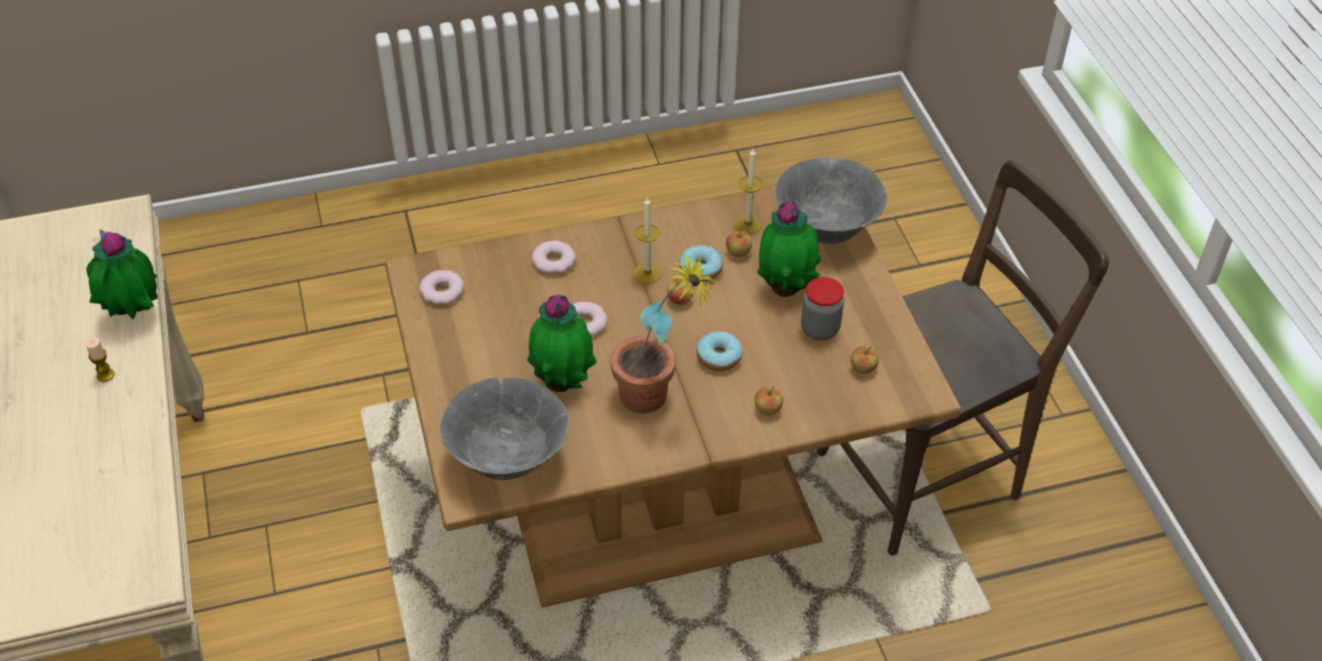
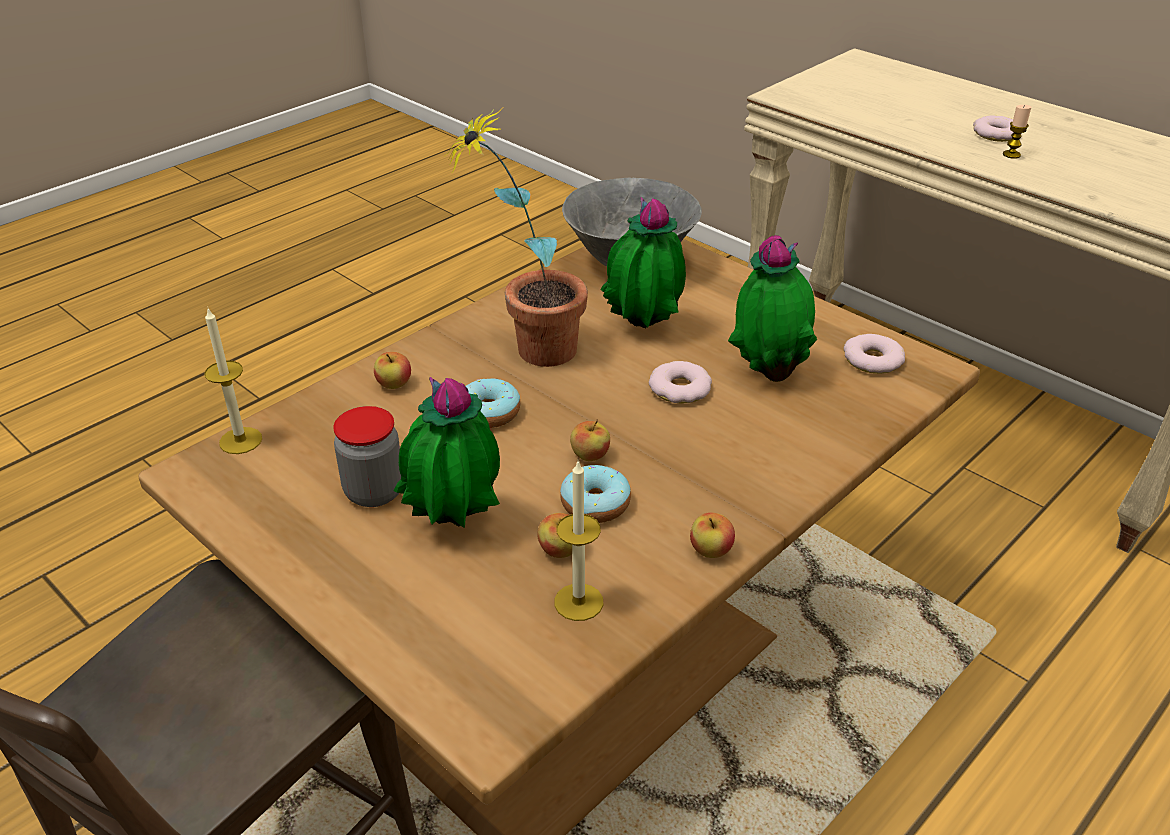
camera: 150 degrees right, 10 degrees down
potted plant [86,229,158,319] -> potted plant moved to [728,235,817,382]
donut [531,240,576,274] -> donut moved to [973,115,1022,142]
candle [633,197,661,284] -> candle moved to [204,309,262,454]
grey bowl [775,157,887,244] -> none
apple [851,346,879,374] -> apple moved to [690,512,735,558]

